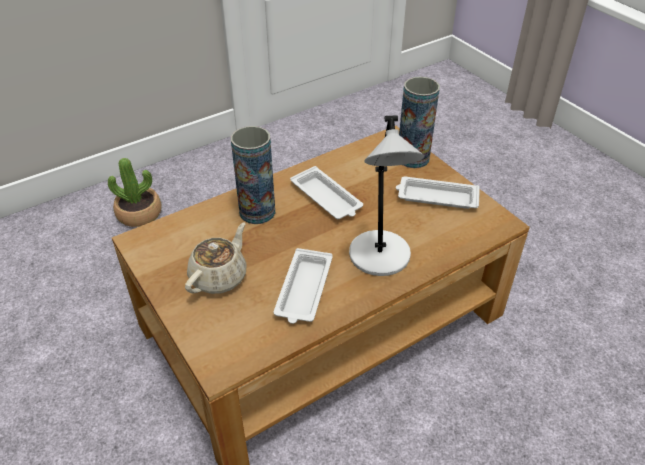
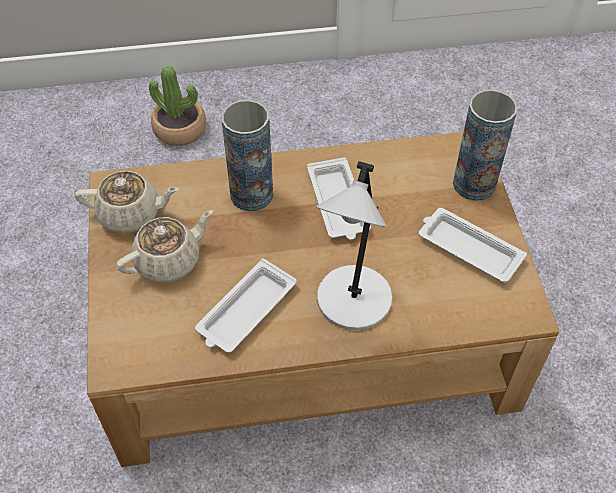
camera: 25 degrees right, 10 degrees up
none -> beige teapot [75,171,179,233]

